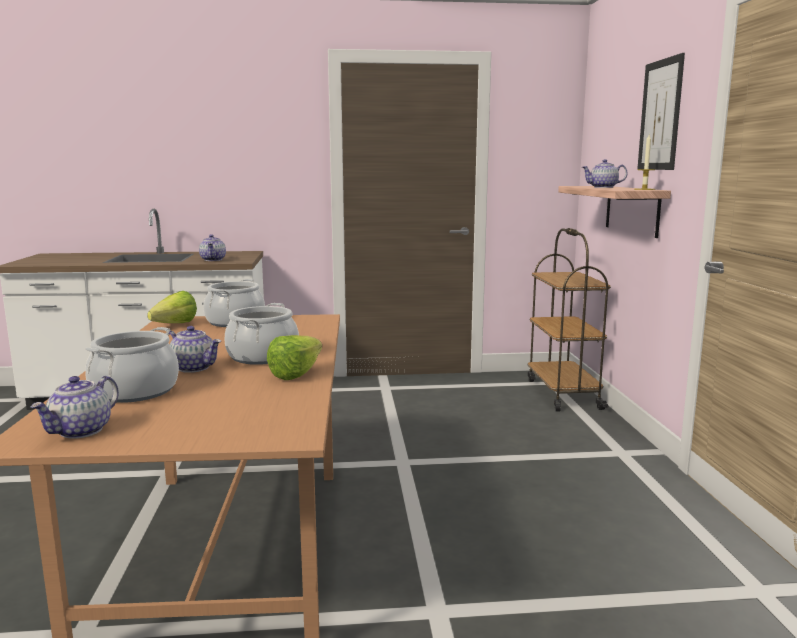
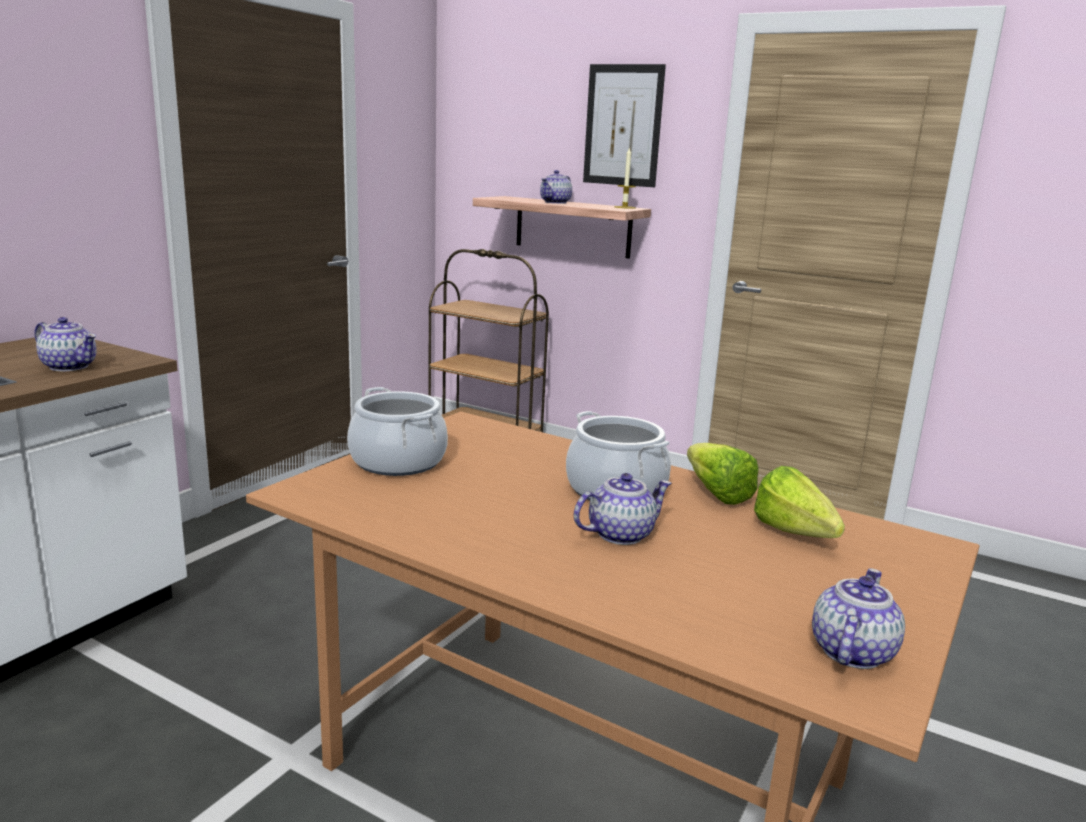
camera: 55 degrees left, 5 degrees up
teapot [30,376,119,439] -> teapot turned 120 degrees counterclockwise [812,568,905,669]
cooking pot [85,327,179,403] -> none
lettuce [147,291,197,323] -> lettuce moved to [754,466,845,538]

